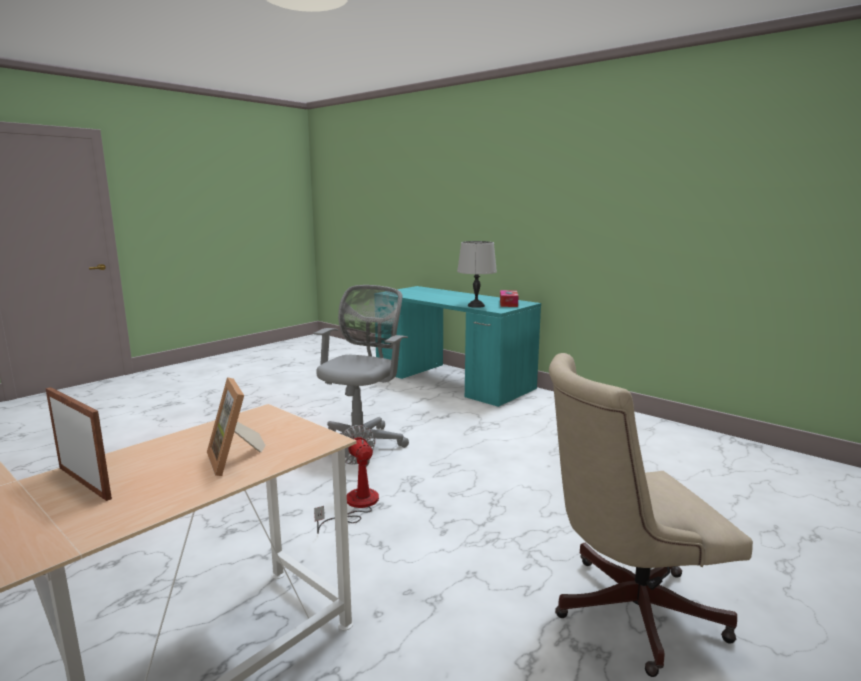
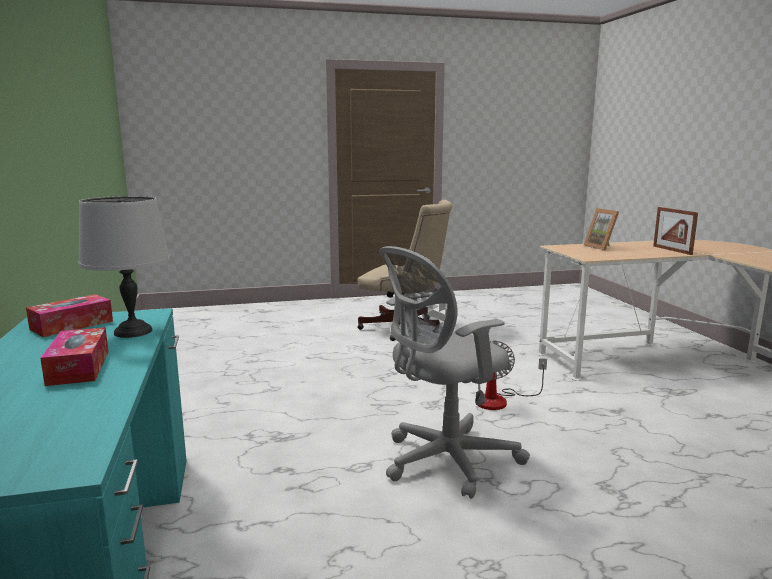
camera: 145 degrees left, 0 degrees up
picture frame [207,377,265,476] -> picture frame turned 150 degrees clockwise [584,208,619,251]
none -> tissue box [40,327,109,386]

